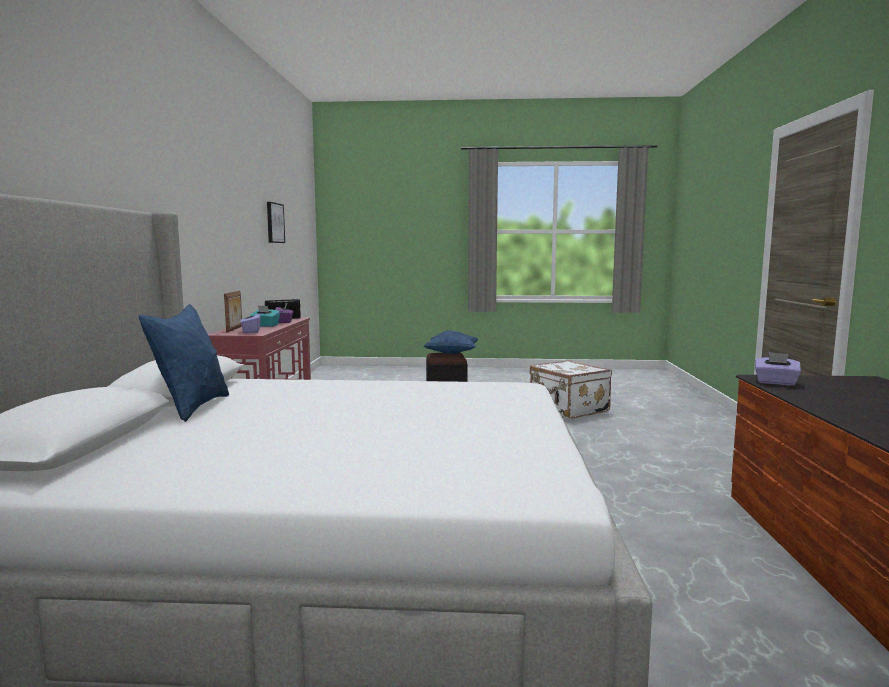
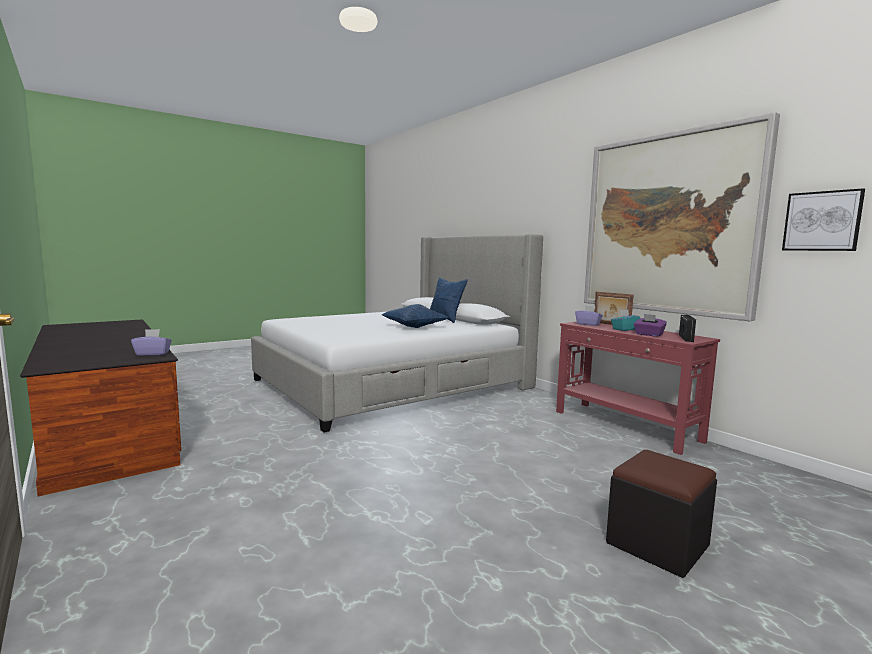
camera: 140 degrees right, 0 degrees up
blue pillow [424,330,479,354] -> blue pillow moved to [381,304,449,328]
white suitcase [530,360,612,419] -> none
none -> picture [584,112,780,321]

